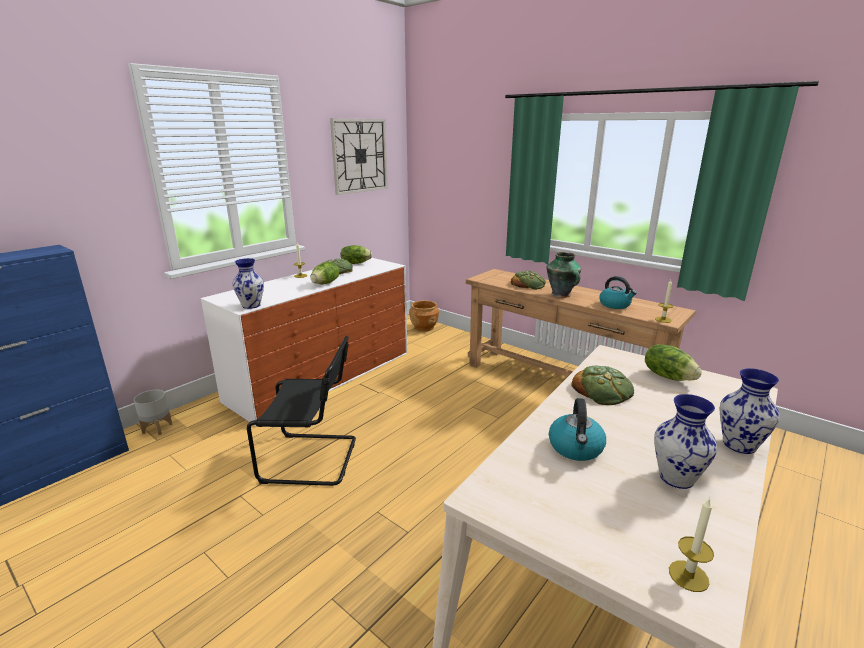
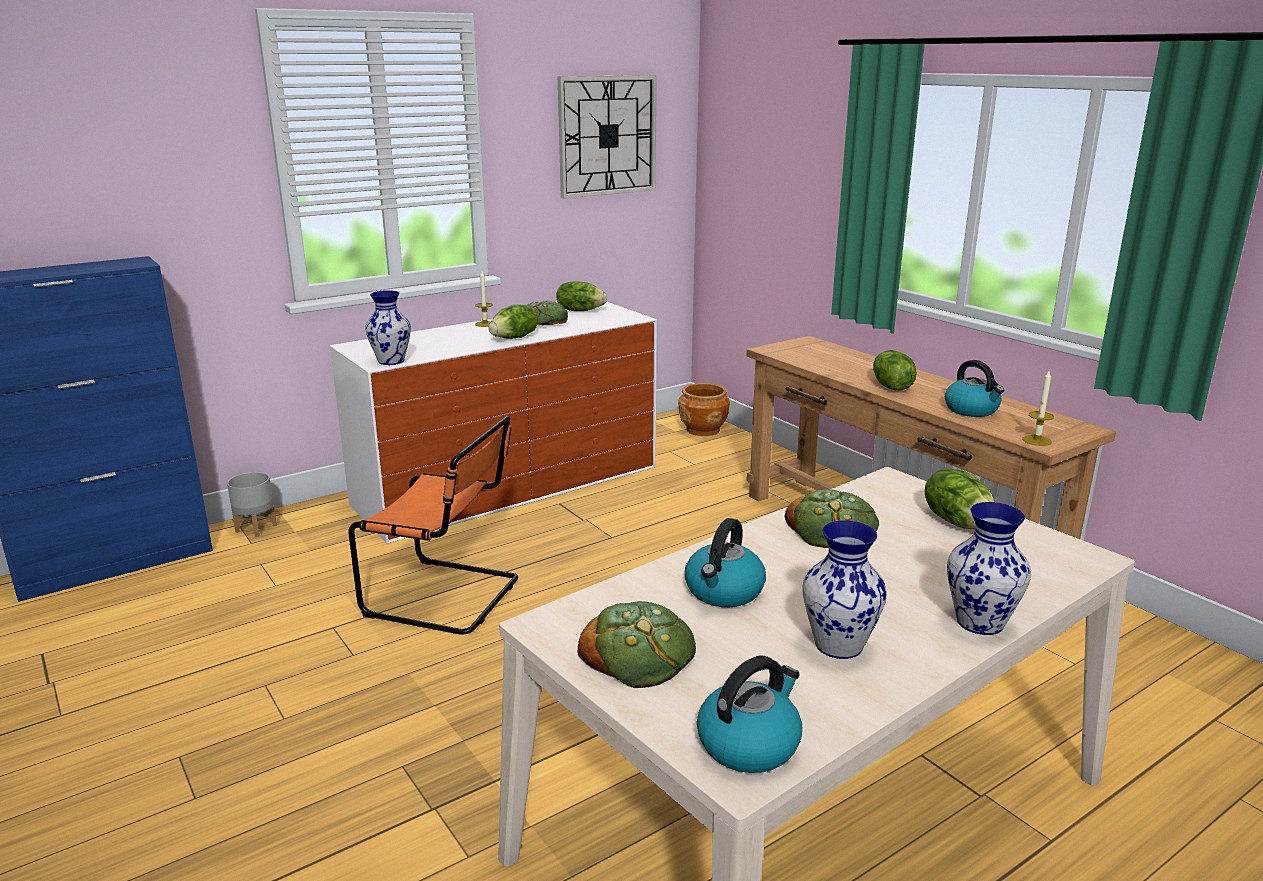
camera: 15 degrees right, 0 degrees up
black chair [247,336,356,486] -> orange chair [348,416,518,635]
bread [511,271,546,290] -> bread moved to [577,601,696,688]
vase [547,252,581,298] -> lettuce [873,350,917,390]
candle [669,497,714,592] -> kettle [697,656,802,773]

